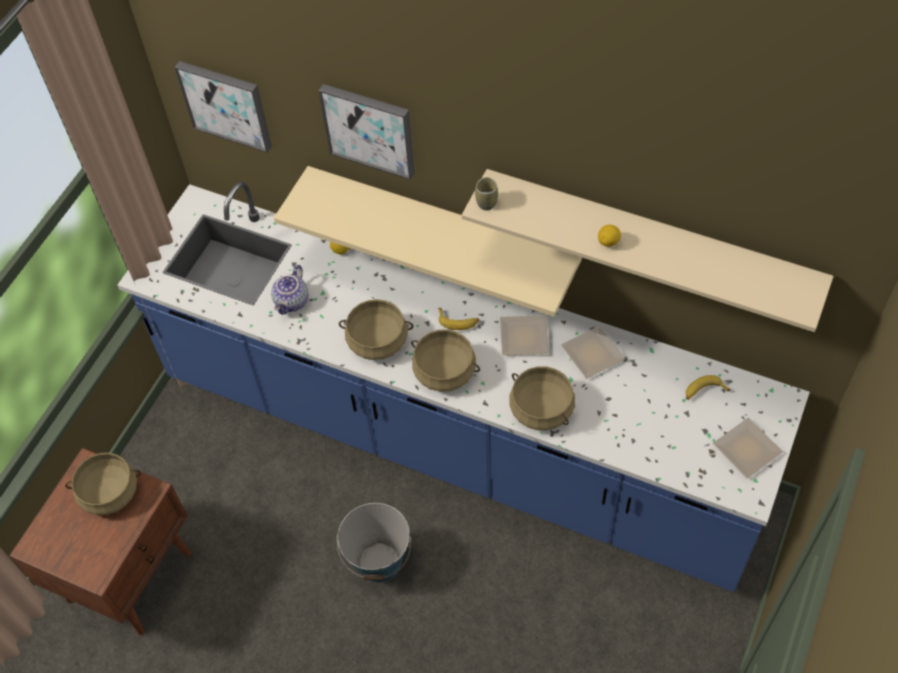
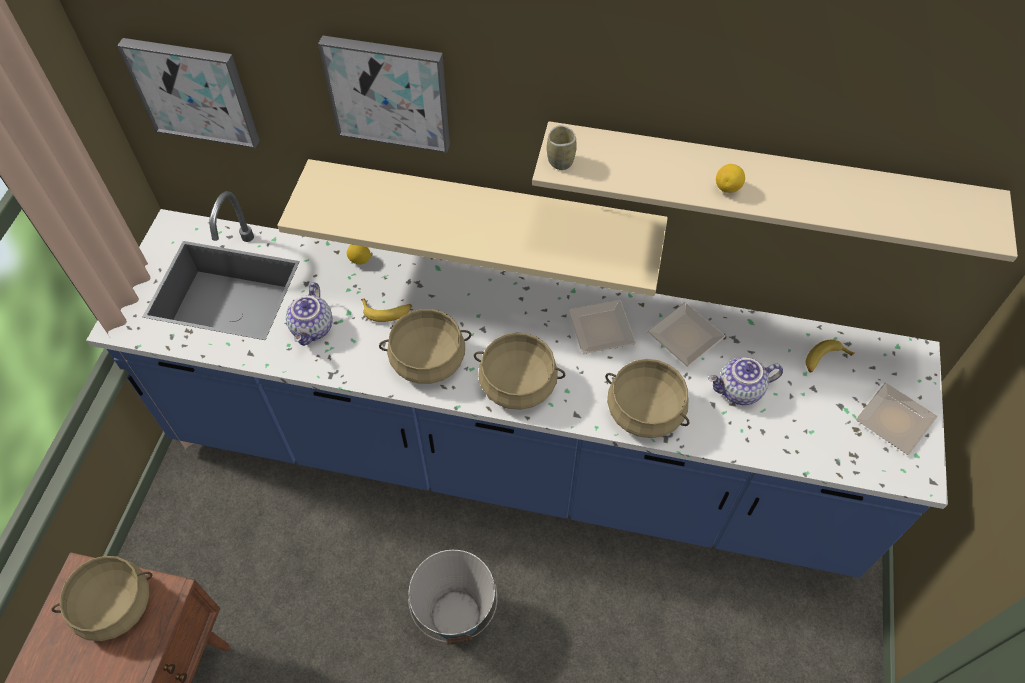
camera: 15 degrees left, 0 degrees up
banana [438,308,479,330] -> banana moved to [361,299,412,322]
none -> teapot [708,357,783,405]

